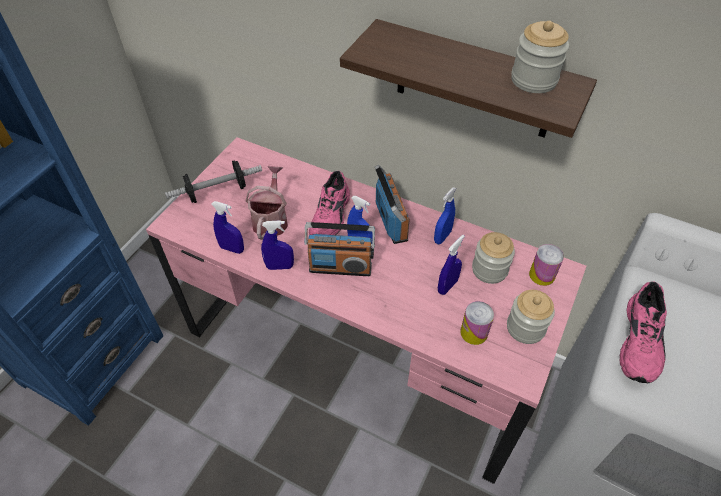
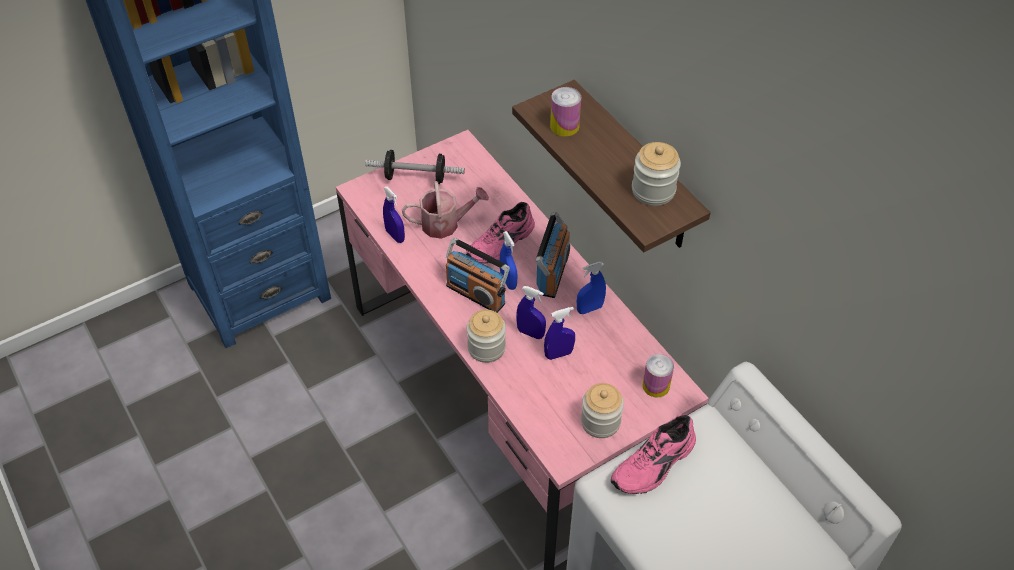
camera: 30 degrees right, 0 degrees up
watering can [246,166,288,240] -> watering can turned 45 degrees clockwise [402,181,489,239]
blue spray bottle [261,220,294,270] -> blue spray bottle moved to [516,286,546,339]
can [460,301,494,345] -> can moved to [550,87,581,137]
jar [472,232,515,284] -> jar moved to [467,310,506,363]

